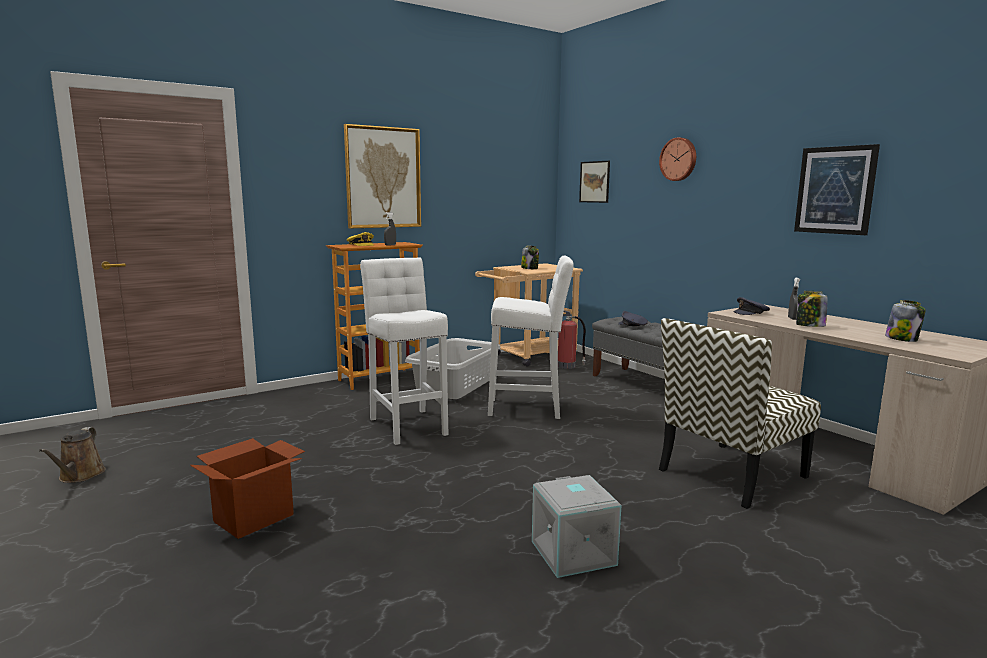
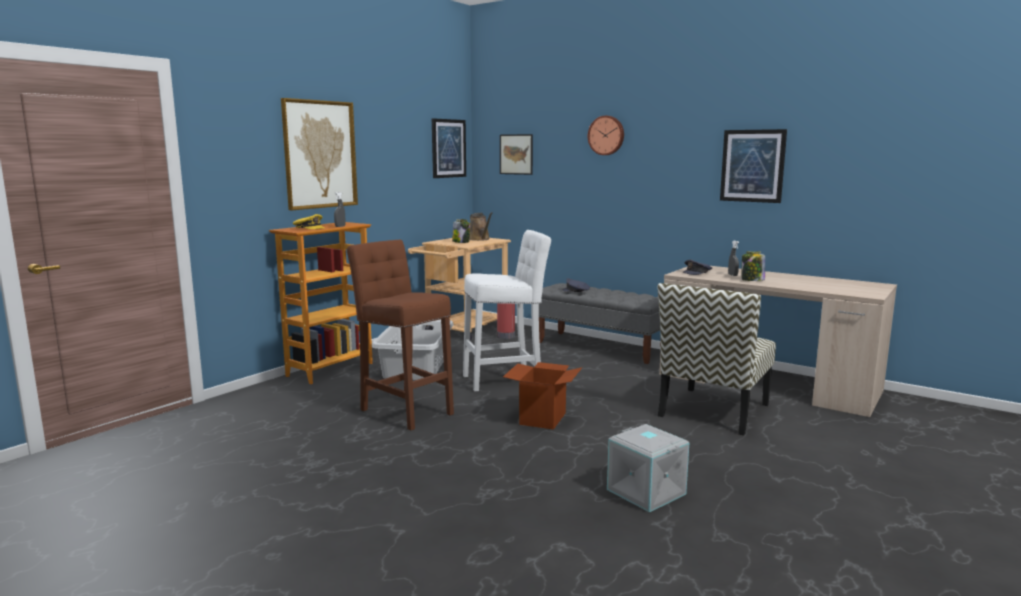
camera: 20 degrees left, 0 degrees up
brown watering can [39,427,106,483] -> brown watering can moved to [469,212,492,241]
cardboard box [190,438,305,539] -> cardboard box moved to [503,362,582,430]
white stool [360,258,449,445] -> brown stool [347,240,454,430]
jar [885,300,926,342] -> none
none -> picture [432,118,466,178]

